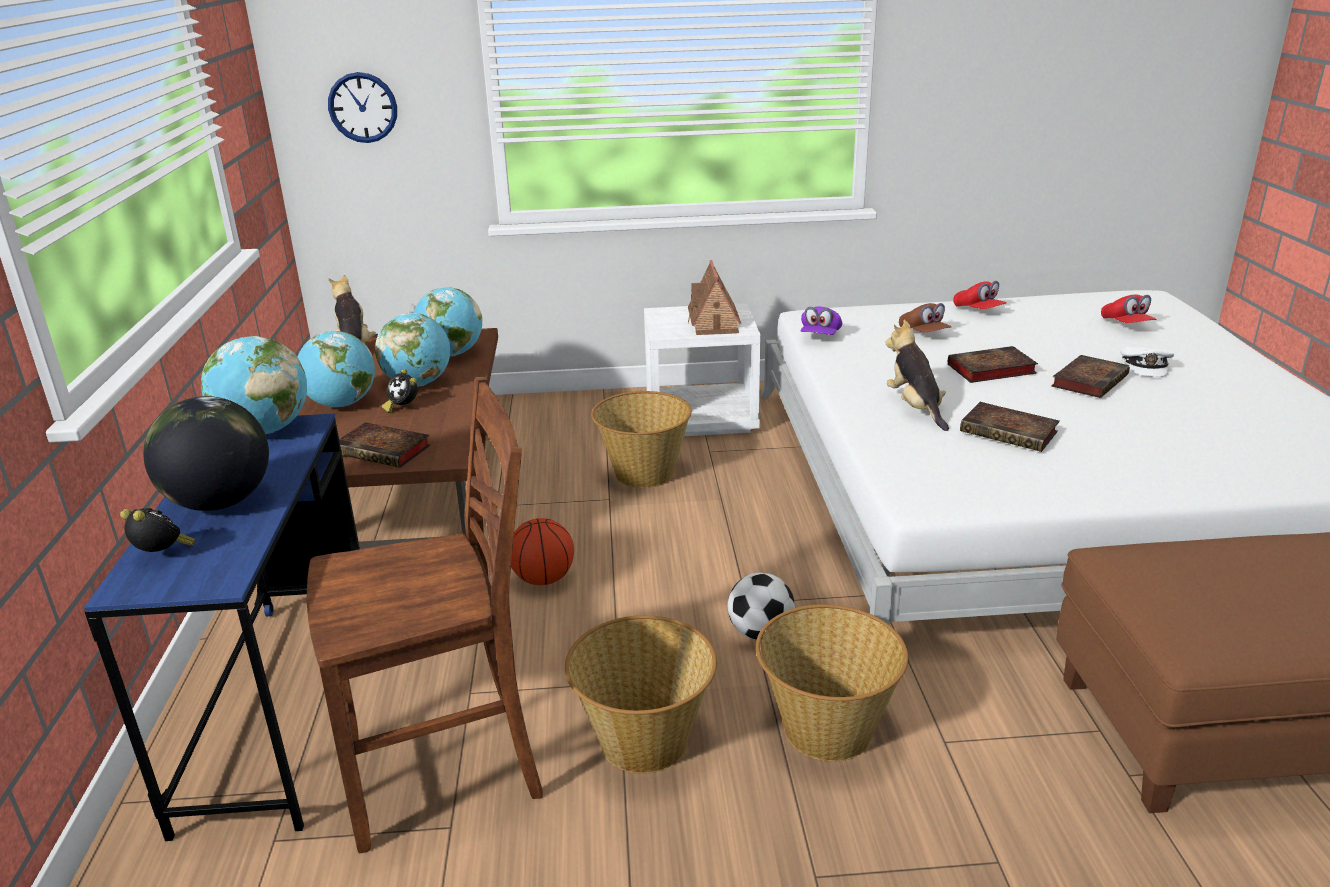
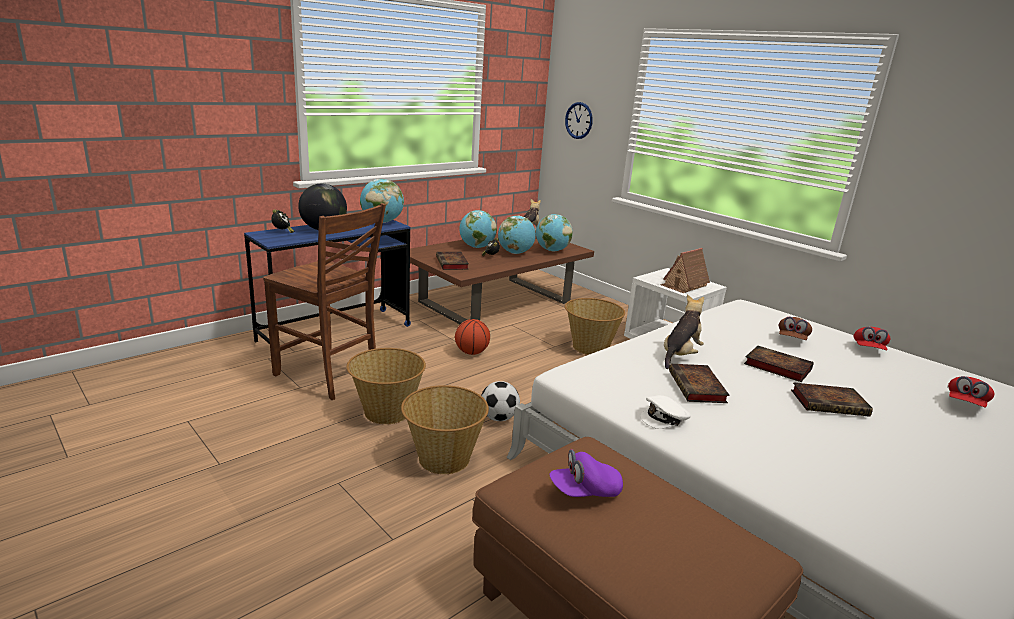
camera: 50 degrees right, 5 degrees down
purple cap [800,307,842,335] -> purple cap moved to [549,449,623,497]
white cap [1120,347,1174,377] -> white cap moved to [640,395,691,429]

